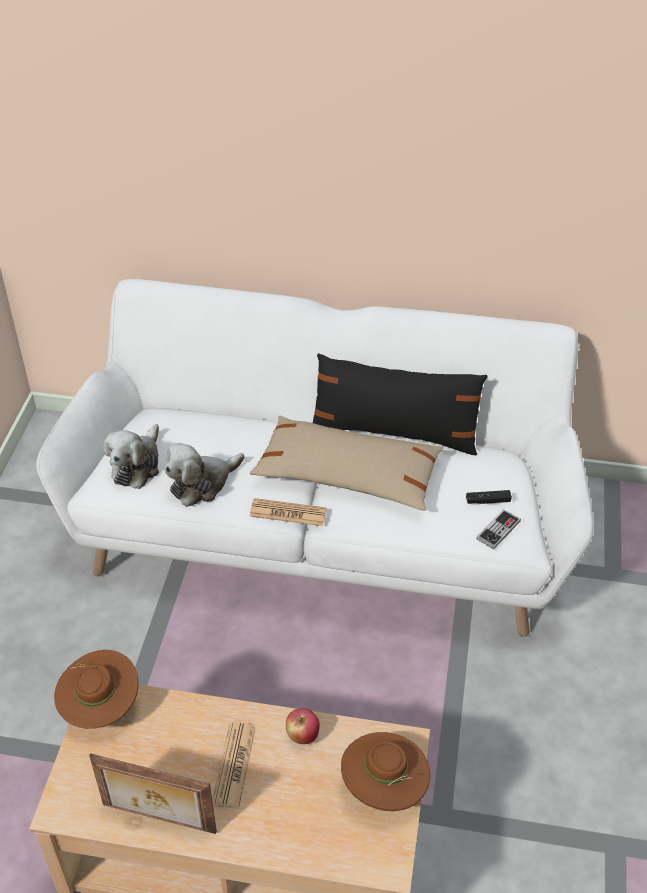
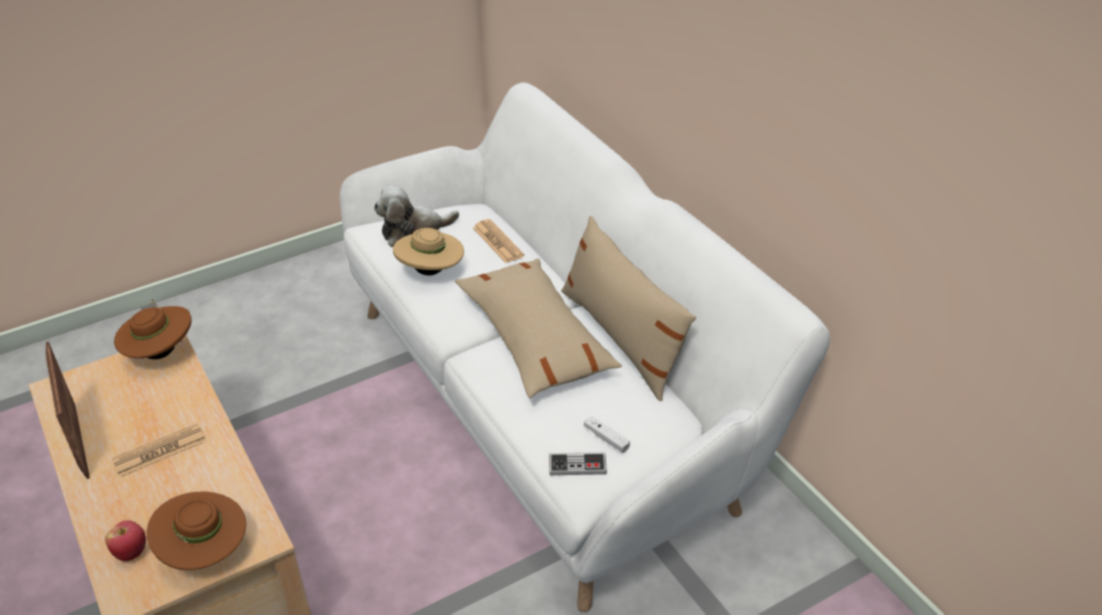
camera: 50 degrees right, 5 degrees down
plush toy [165,443,244,507] -> beige hat [393,228,464,275]
newspaper [250,498,327,526] -> newspaper moved to [473,219,524,263]
apple [286,708,320,744] -> apple moved to [105,520,146,561]
black pillow [312,353,488,455] -> beige pillow [561,216,696,401]
black game controller [466,490,512,504] -> white game controller [584,416,630,453]

